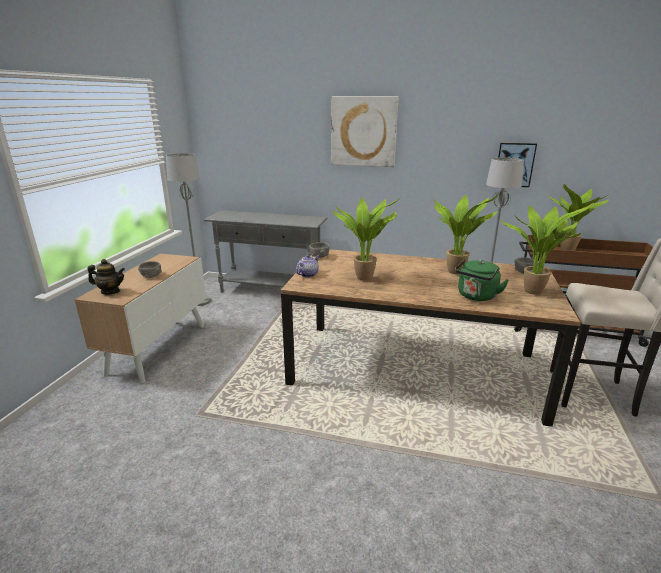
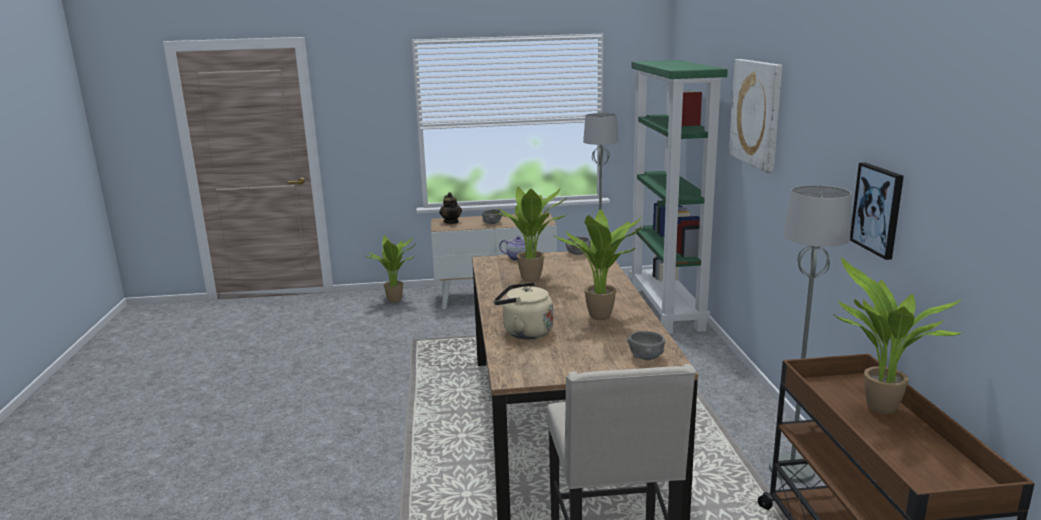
camera: 70 degrees right, 5 degrees down
grey console table [203,210,328,293] -> green bookcase [629,60,728,334]
green kettle [455,259,509,301] -> beige kettle [494,282,553,339]
potted plant [501,203,593,295] -> potted plant moved to [363,235,416,303]

